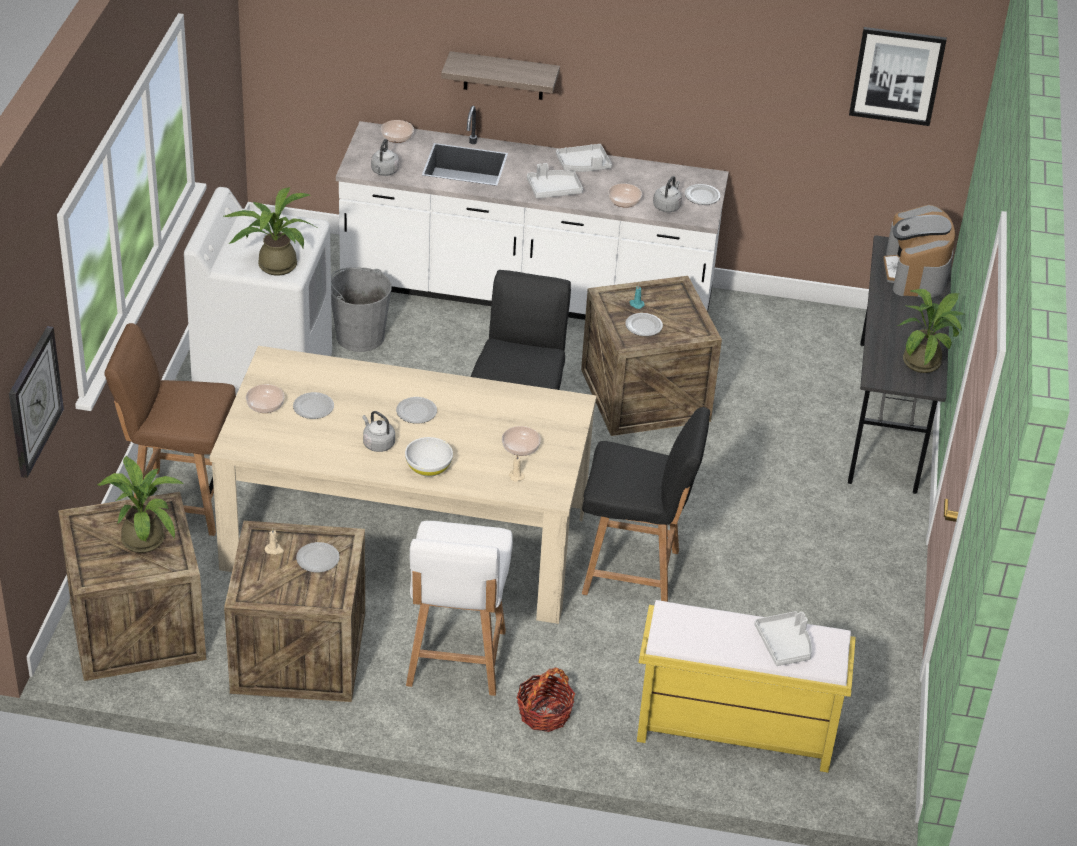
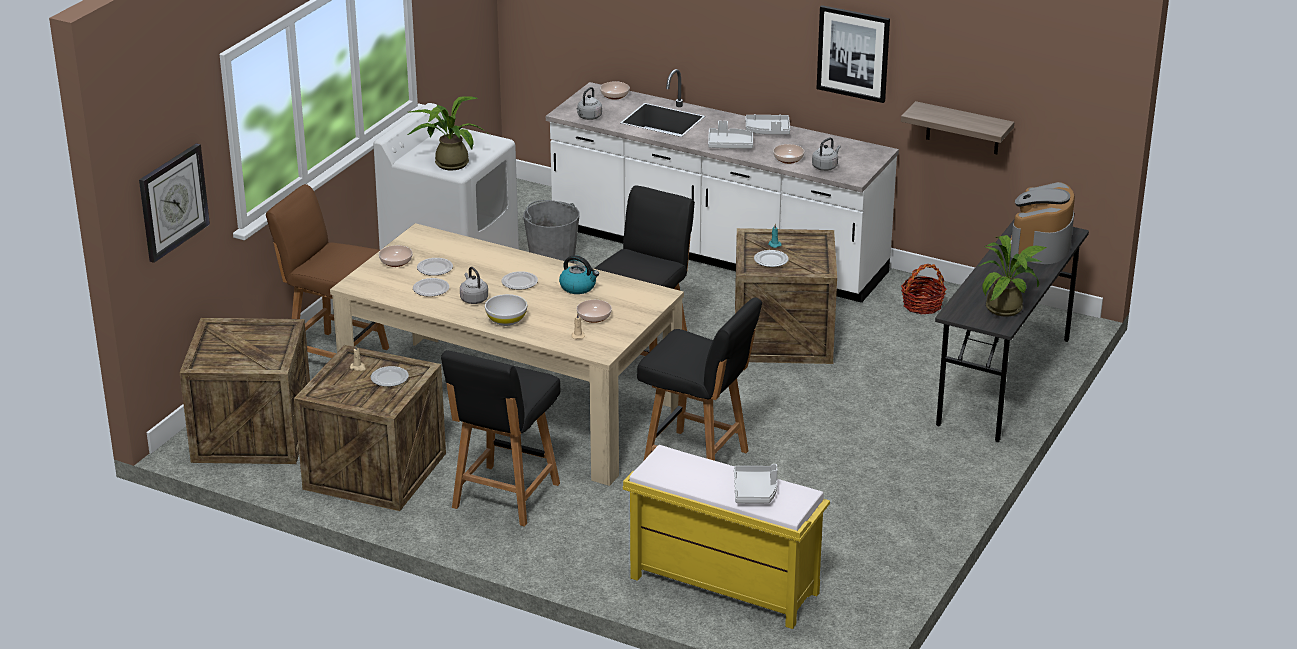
camera: 20 degrees right, 10 degrees down
potted plant [97,456,184,553] -> none
white chair [406,521,513,696] -> black chair [441,350,560,527]
shelf [441,51,560,100] -> shelf moved to [901,101,1014,154]
basket [517,667,575,732] -> basket moved to [901,264,947,315]
plate [685,184,721,205] -> plate moved to [413,278,449,297]
picture [849,27,947,126] -> picture moved to [817,5,890,103]
none -> kettle [559,255,599,294]

